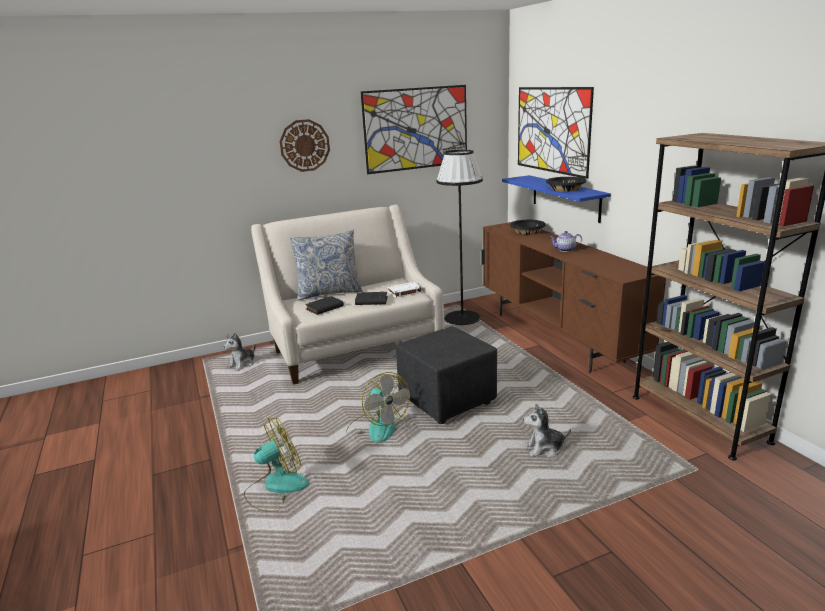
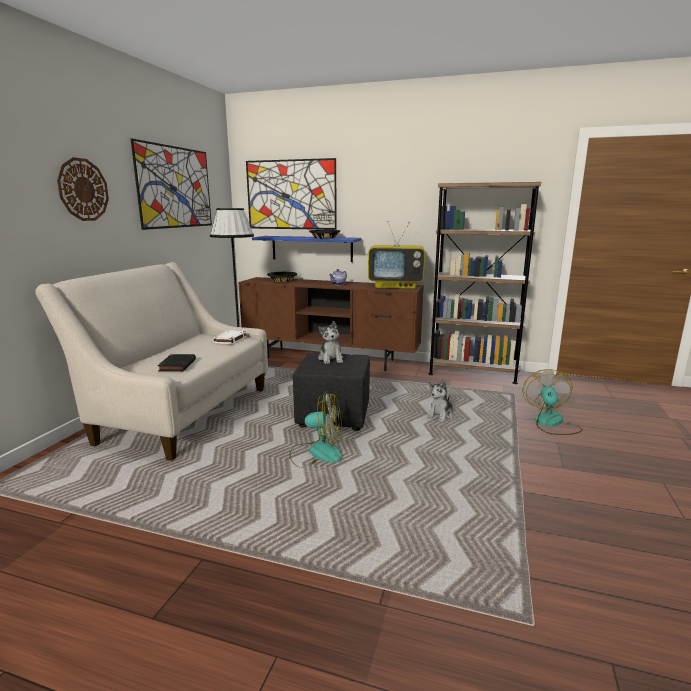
camera: 50 degrees left, 5 degrees down
plush toy [223,333,256,371] -> plush toy moved to [318,321,343,364]
fan [244,417,309,512] -> fan moved to [522,369,583,435]
pillow [289,230,363,301] -> none
black book [355,291,388,305] -> none
none -> television [368,221,425,289]

